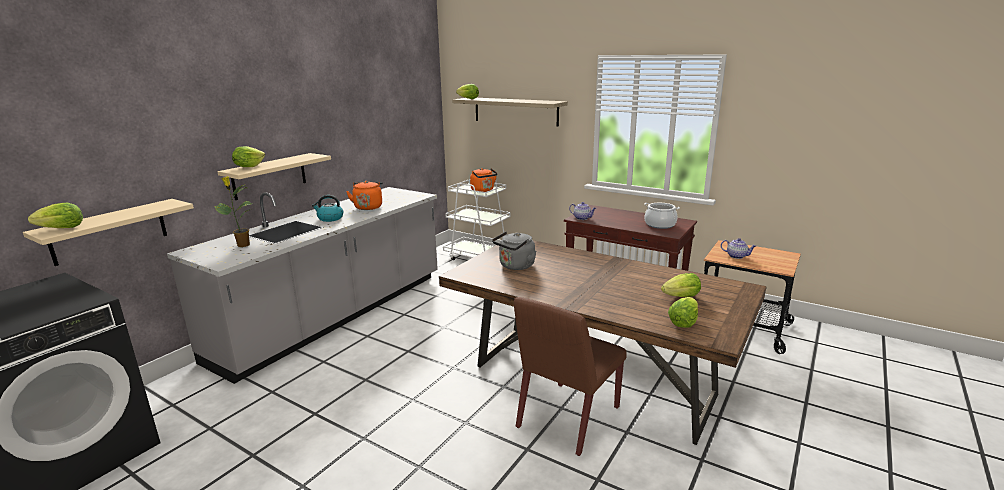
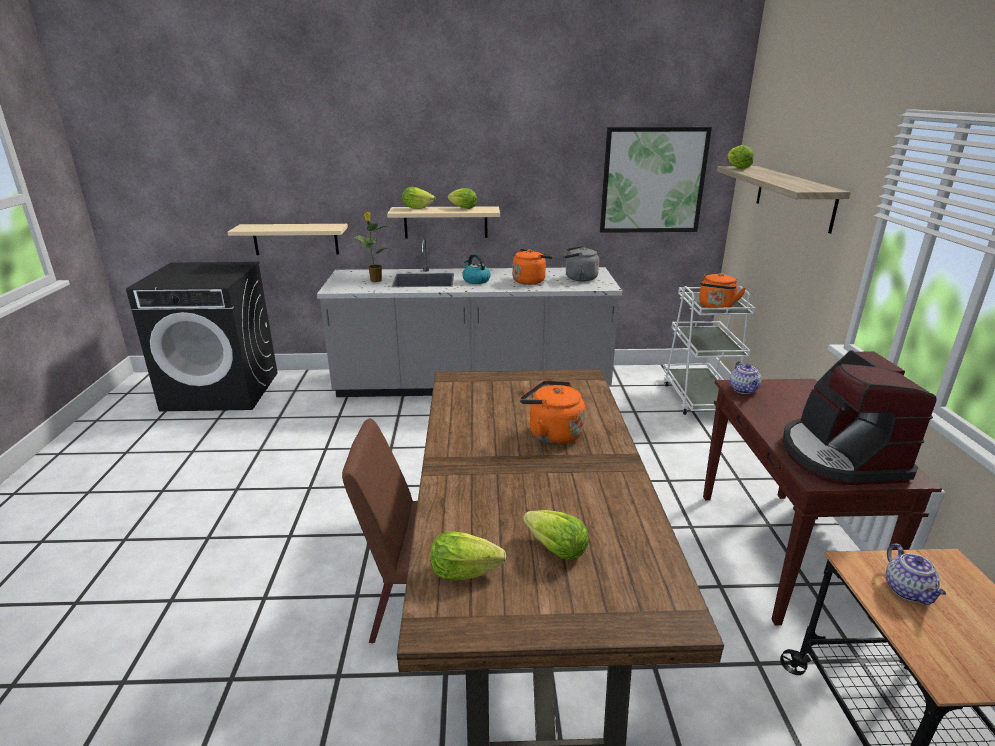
camera: 55 degrees right, 5 degrees up
lettuce [28,203,83,228] -> lettuce moved to [447,188,477,209]
grey kettle [492,231,536,270] -> grey kettle moved to [563,246,599,281]
cooking pot [644,203,680,229] -> coffee machine [783,350,937,485]
none -> orange kettle [520,380,585,445]
none -> picture [600,127,712,233]

